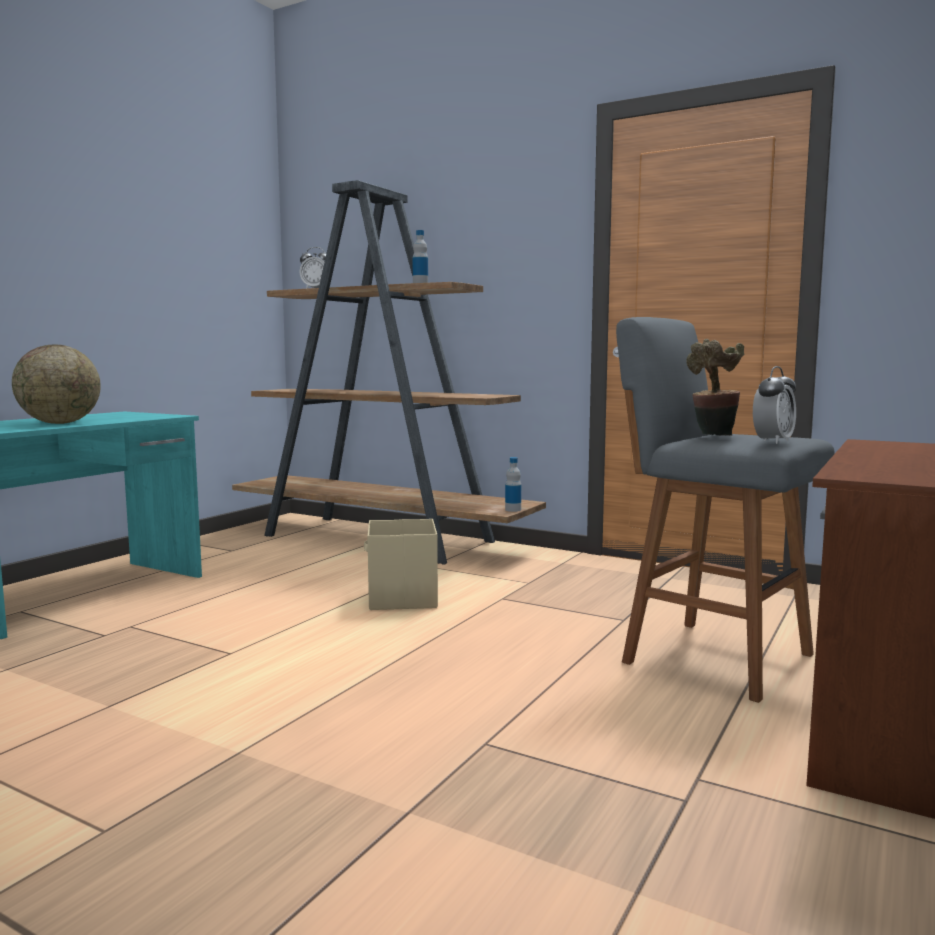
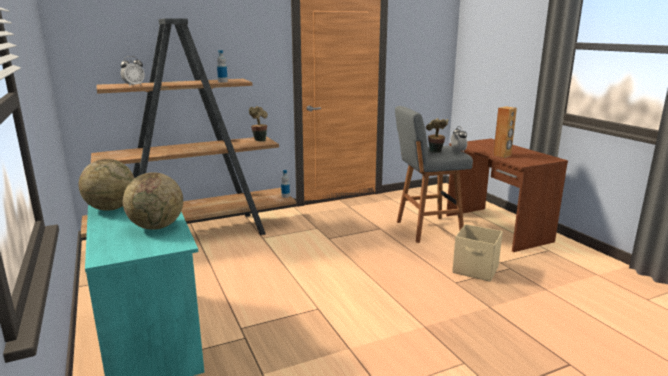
camera: 55 degrees left, 10 degrees up
beige storage box [364,519,438,610] -> beige storage box moved to [452,224,503,282]
none -> globe [79,159,135,211]
none -> potted plant [249,106,268,142]
none -> brown speaker [493,106,517,158]

